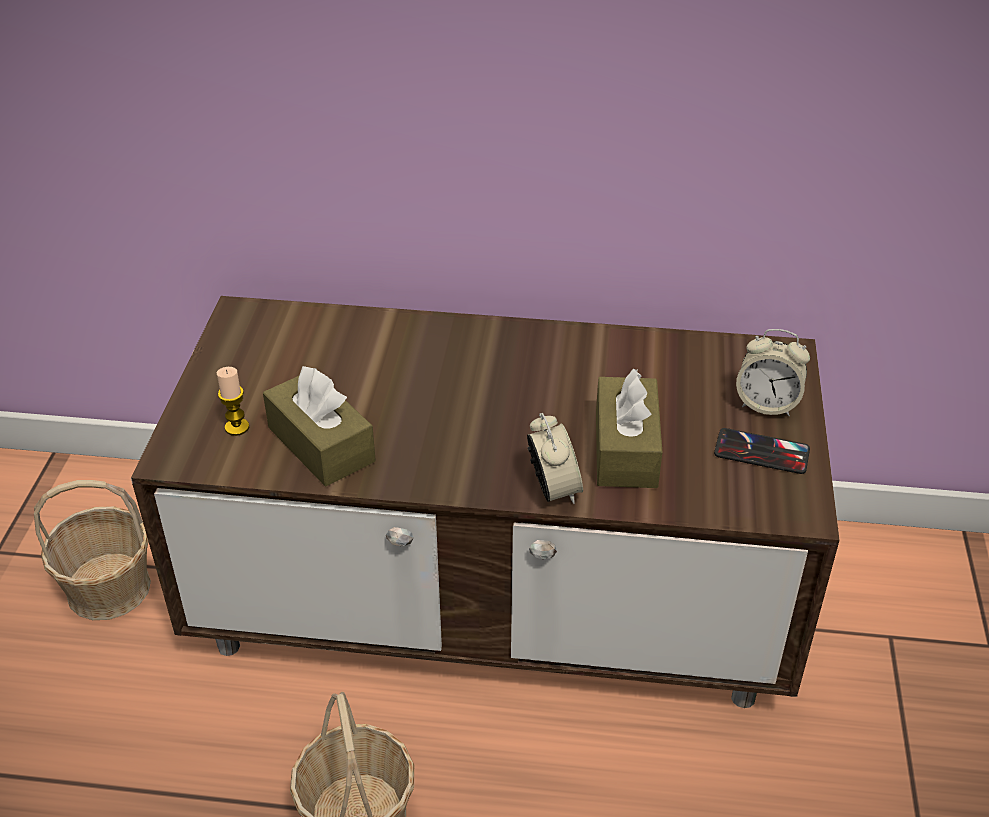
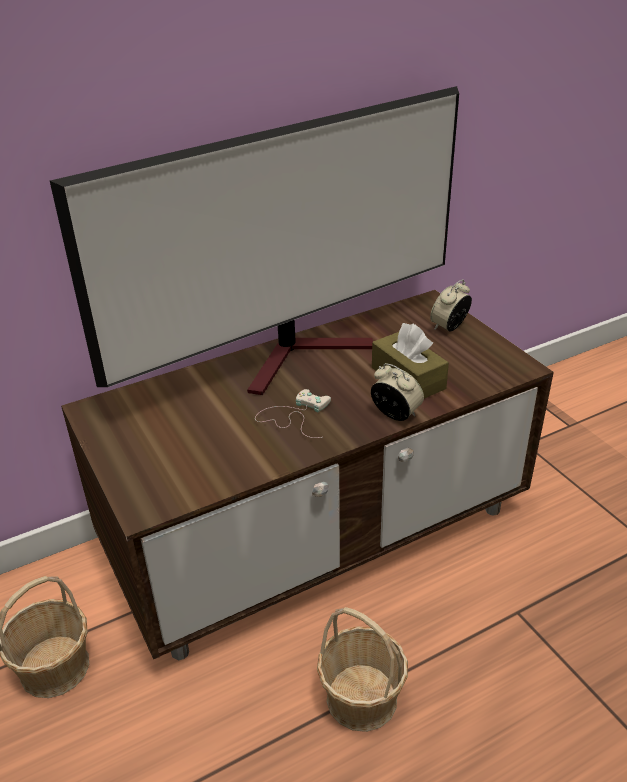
camera: 35 degrees left, 5 degrees down
candle [217,367,249,436] -> none
brown tissue box [263,366,376,486] -> none
phone [714,428,810,474] -> none
alarm clock [736,329,810,416] -> alarm clock turned 150 degrees clockwise [430,279,472,332]
none -> television [50,86,459,395]
none -> white game controller [255,389,331,438]

